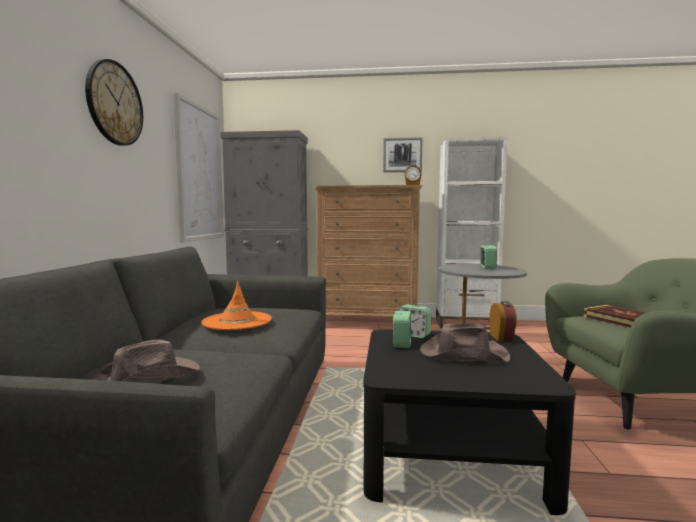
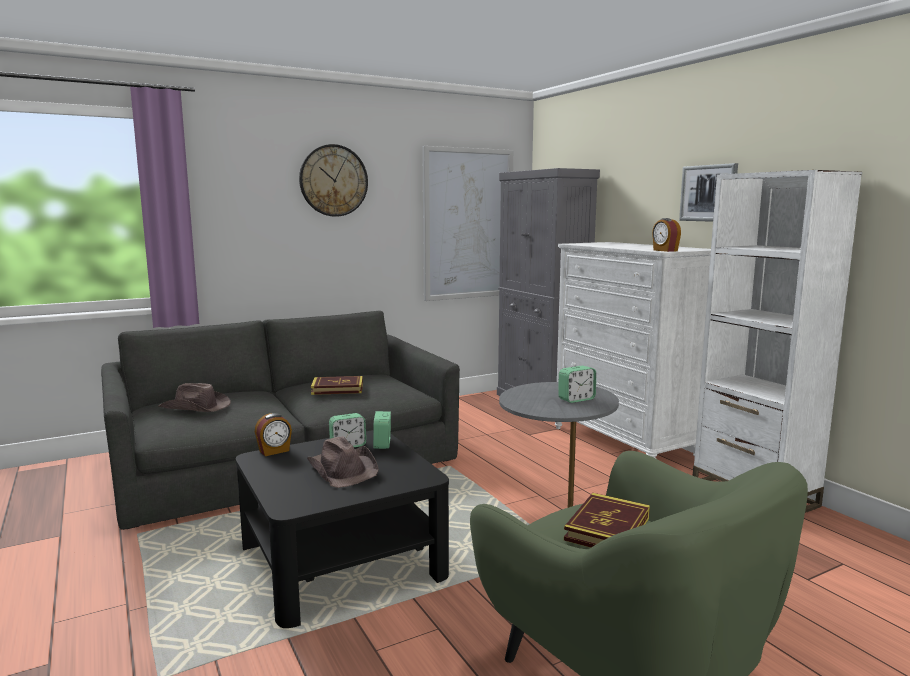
camera: 55 degrees right, 5 degrees up
orange hat [201,281,272,330] -> book [311,376,363,395]
brown dresser [314,185,422,317] -> white dresser [555,242,711,459]
alarm clock [490,301,517,341] -> alarm clock moved to [255,413,292,456]

